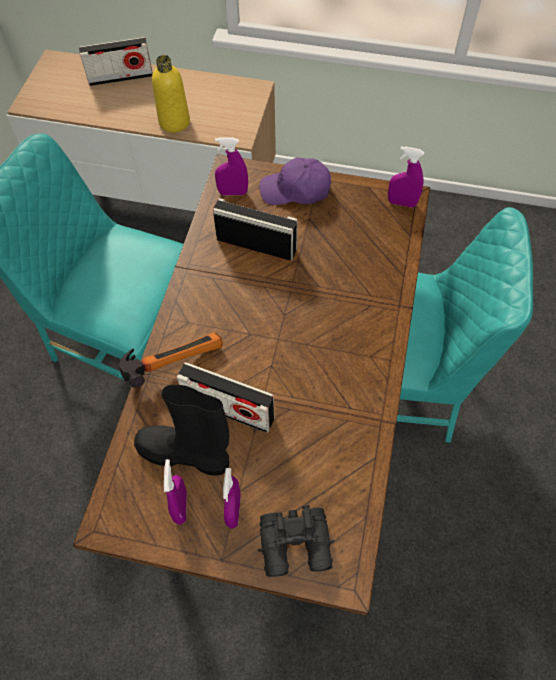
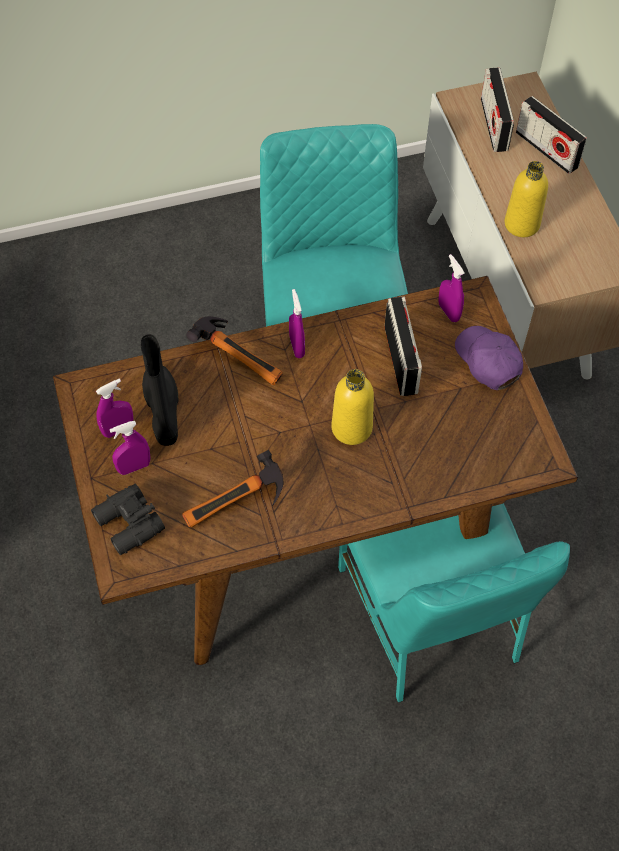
camera: 60 degrees right, 0 degrees up
radio [177,362,275,433] -> radio moved to [481,68,514,152]
purple spray bottle [388,146,424,208] -> purple spray bottle moved to [289,289,305,358]
none -> hammer [182,450,284,528]
none -> yellow bottle [331,369,374,445]

